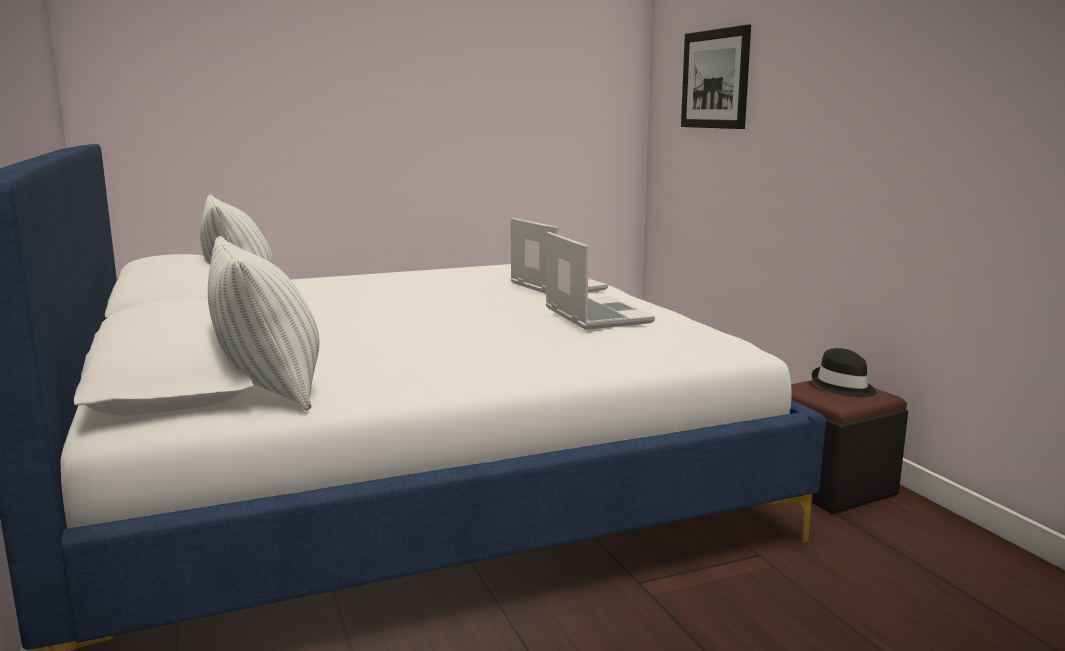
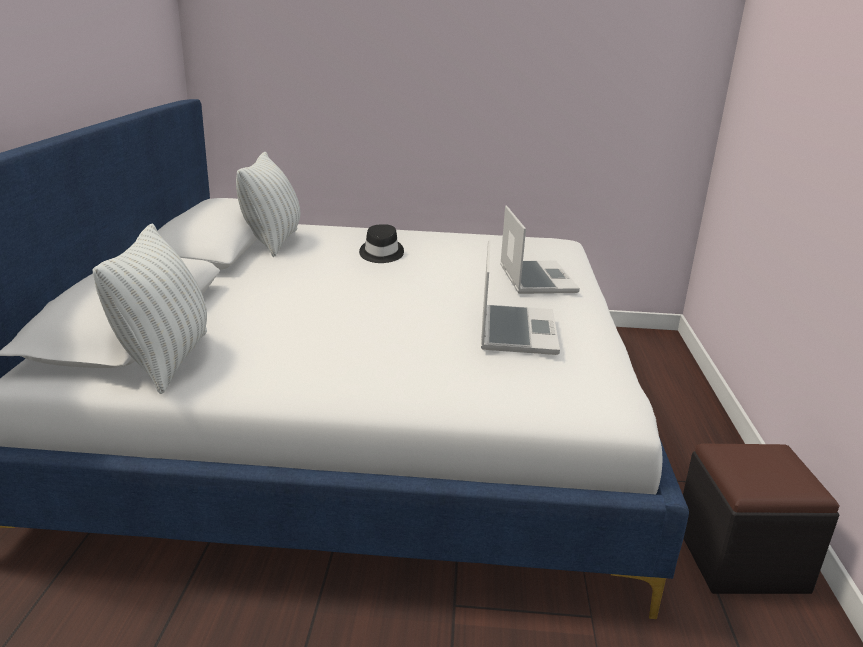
camera: 25 degrees right, 10 degrees up
picture [681,24,751,129] -> none
black hat [812,348,876,397] -> black hat moved to [359,224,404,263]

